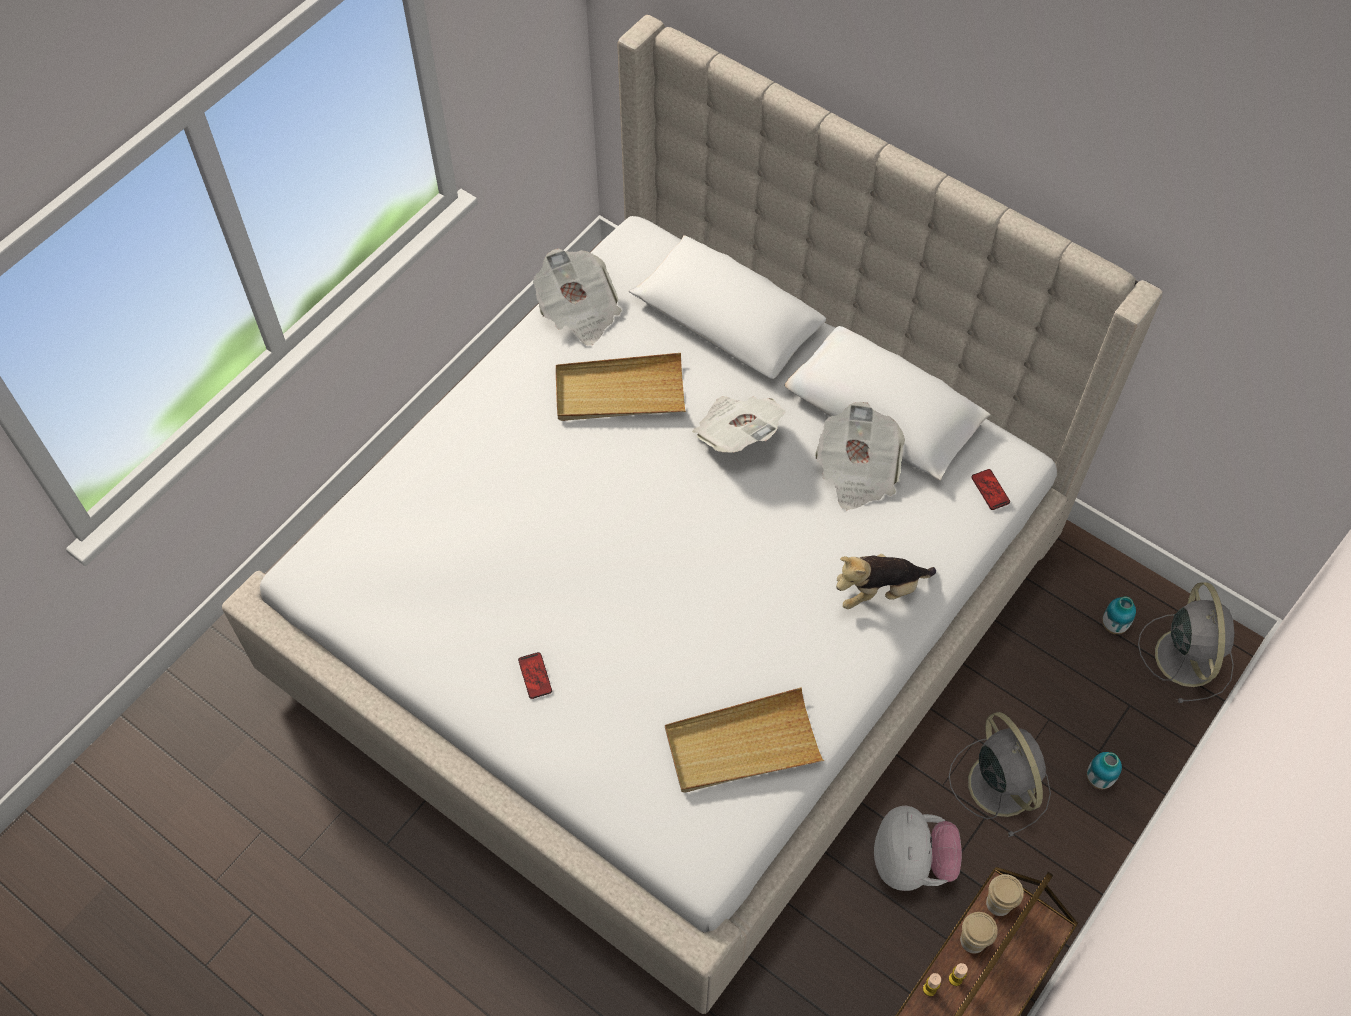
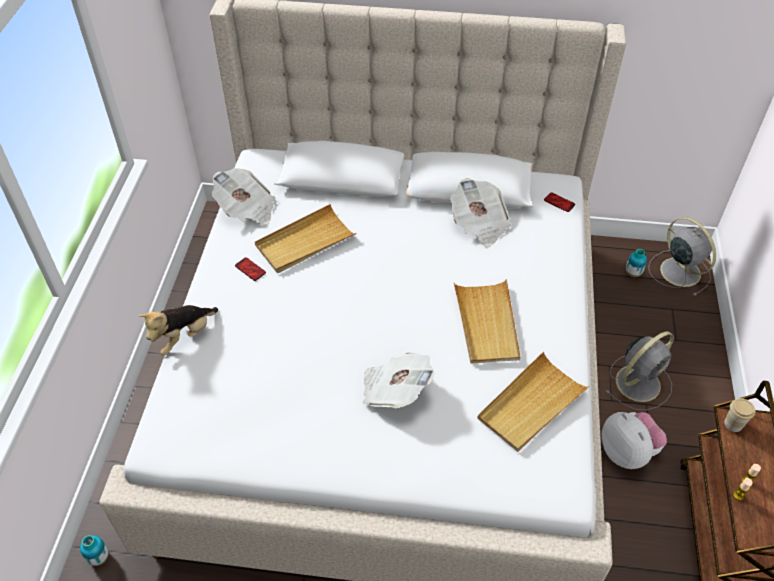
camera: 30 degrees left, 10 degrees down
phone [518,652,552,699] -> phone moved to [235,257,266,281]
newspaper [692,396,785,453] -> newspaper moved to [363,352,434,408]
plush toy [836,554,936,609] -> plush toy moved to [140,305,218,356]
grey fan [949,712,1051,837] -> grey fan turned 105 degrees clockwise [606,331,674,411]
cup [960,912,998,954] -> none
vase [1087,752,1122,789] -> vase moved to [80,535,108,566]
none -> beige tray [454,279,520,364]

